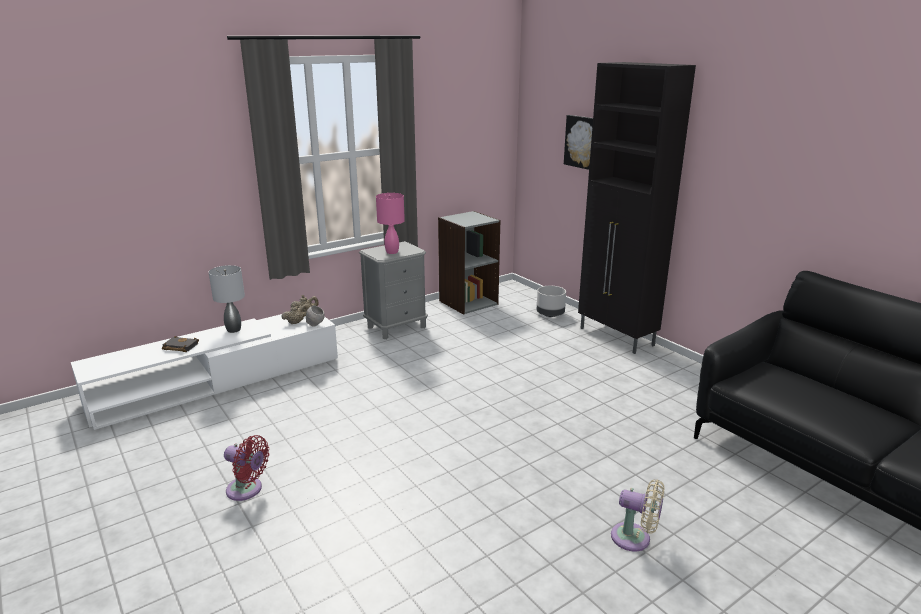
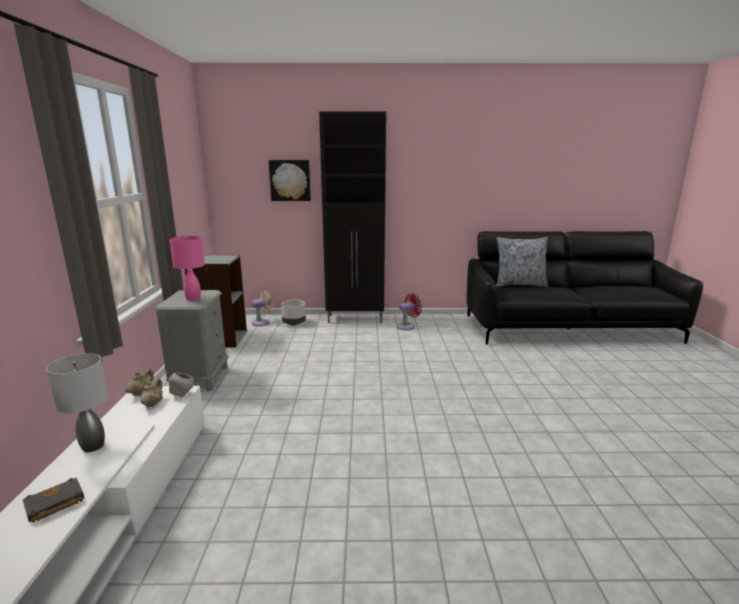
camera: 55 degrees left, 5 degrees down
red fan [224,435,269,501] -> red fan moved to [397,294,422,330]
beige fan [611,480,664,552] -> beige fan moved to [252,290,273,326]
none -> pillow [496,237,548,287]

